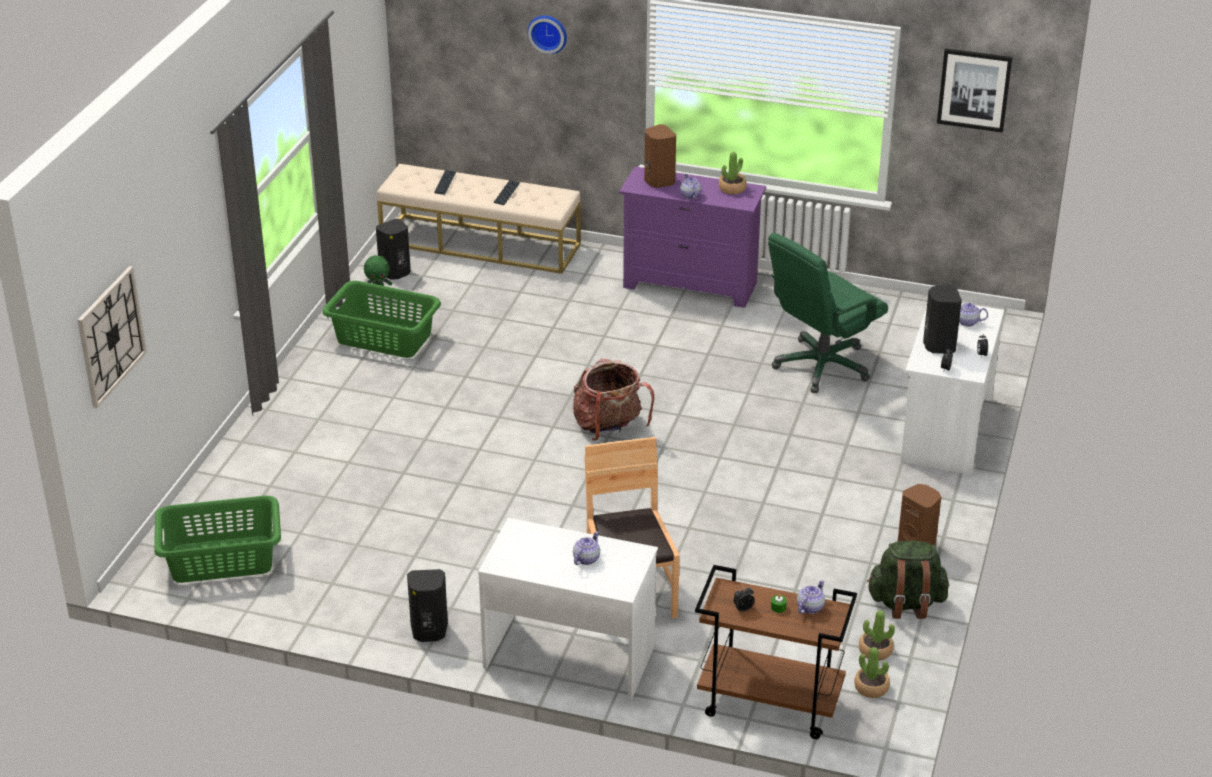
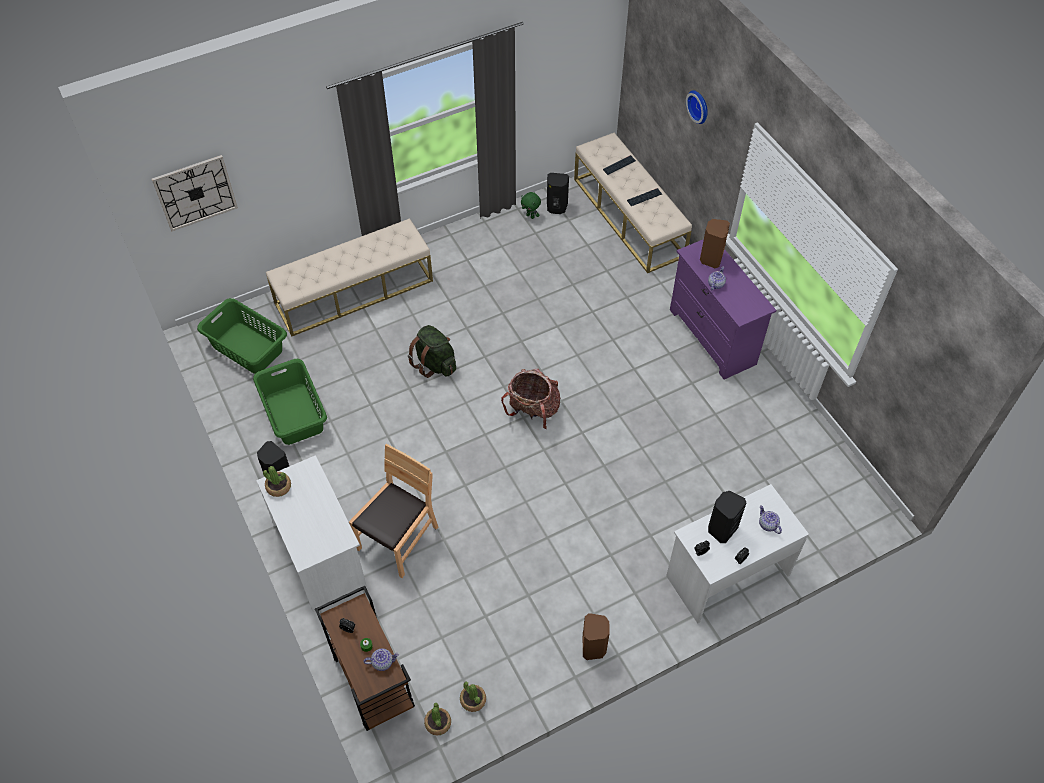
camera: 45 degrees right, 20 degrees up
green laundry basket [322,281,441,358] -> green laundry basket moved to [253,359,327,445]
teapot [573,531,600,565] -> none
potted plant [719,152,746,194] -> potted plant moved to [263,466,291,497]
green office chair [768,233,888,393] -> none
green backpack [867,541,949,619] -> green backpack moved to [408,325,456,378]
picture [937,48,1012,133] -> none
none -> beige bench [266,218,433,337]

